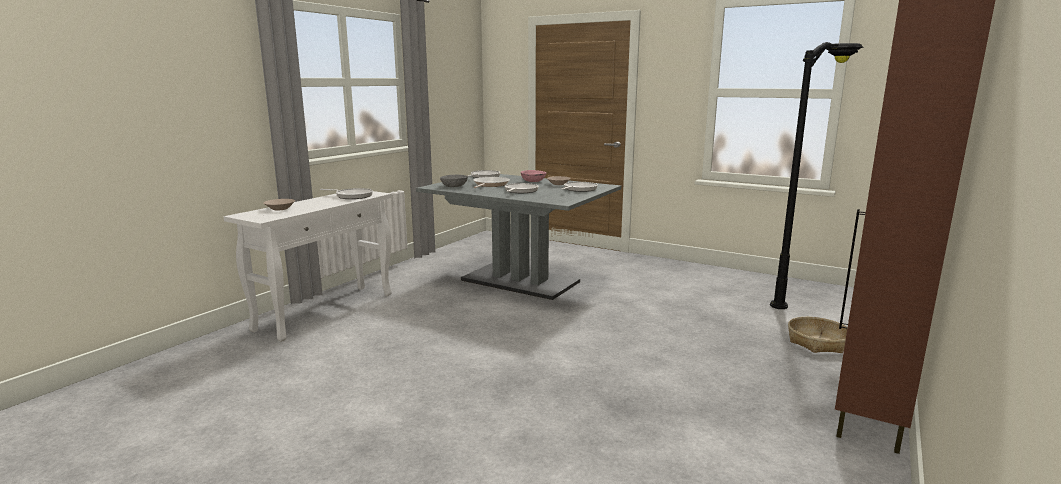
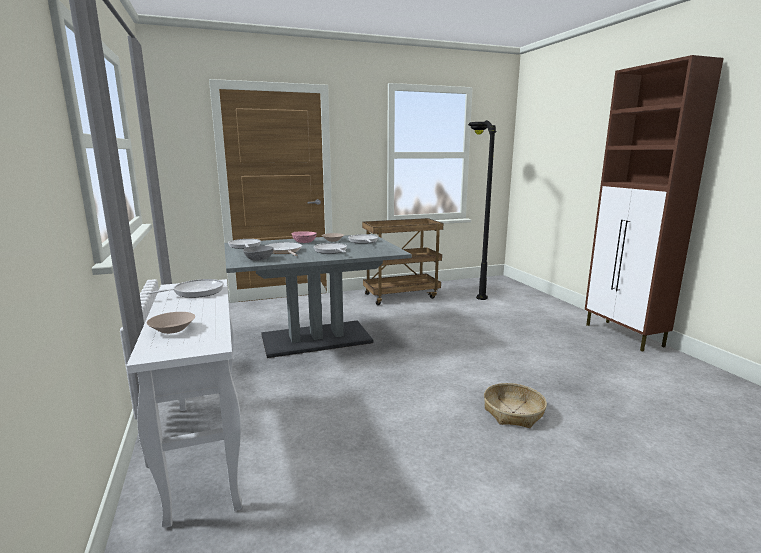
camera: 50 degrees left, 0 degrees up
basket [788,317,847,353] -> basket moved to [484,383,547,428]
none -> brown cart [362,218,443,305]

